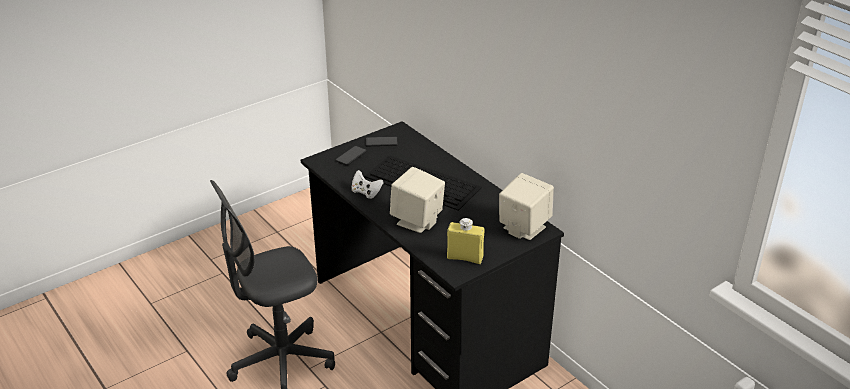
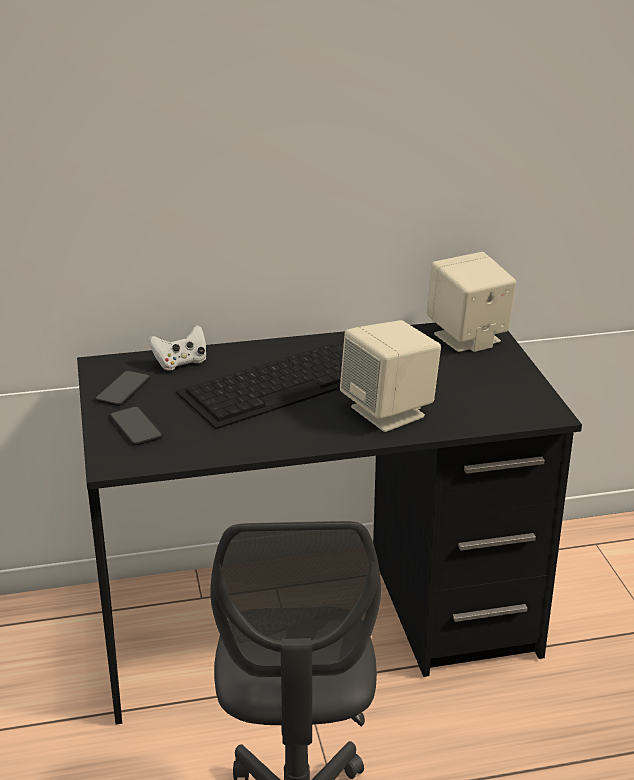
camera: 65 degrees left, 5 degrees down
white game controller [351,170,384,199] -> white game controller moved to [149,325,206,371]
yellow bottle [447,218,484,264] -> none

